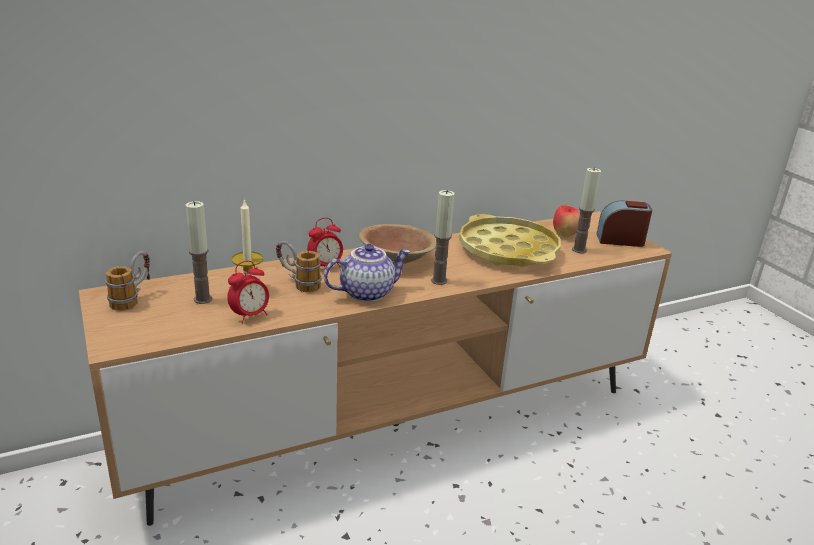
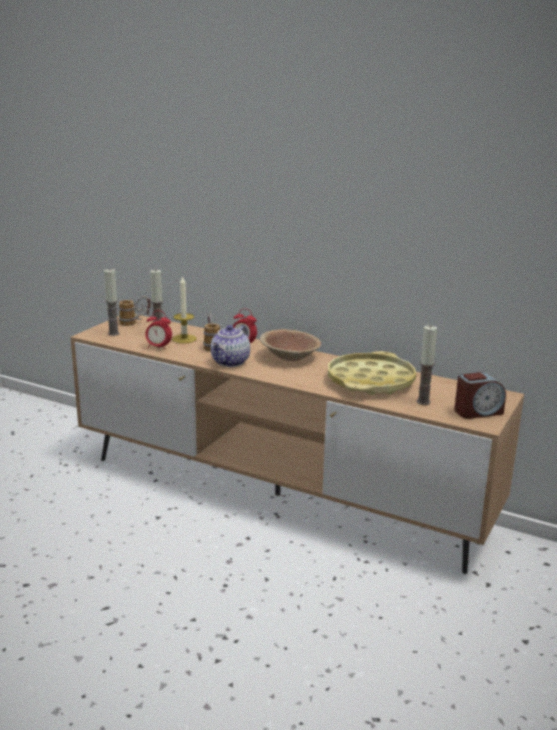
camera: 55 degrees right, 5 degrees down
teapot [324,244,411,302] -> teapot turned 90 degrees clockwise [210,325,250,367]
candle [431,190,455,285] -> candle moved to [104,268,120,336]
apple [553,205,580,237] -> none
alarm clock [597,201,652,247] -> alarm clock turned 105 degrees clockwise [454,372,506,419]

